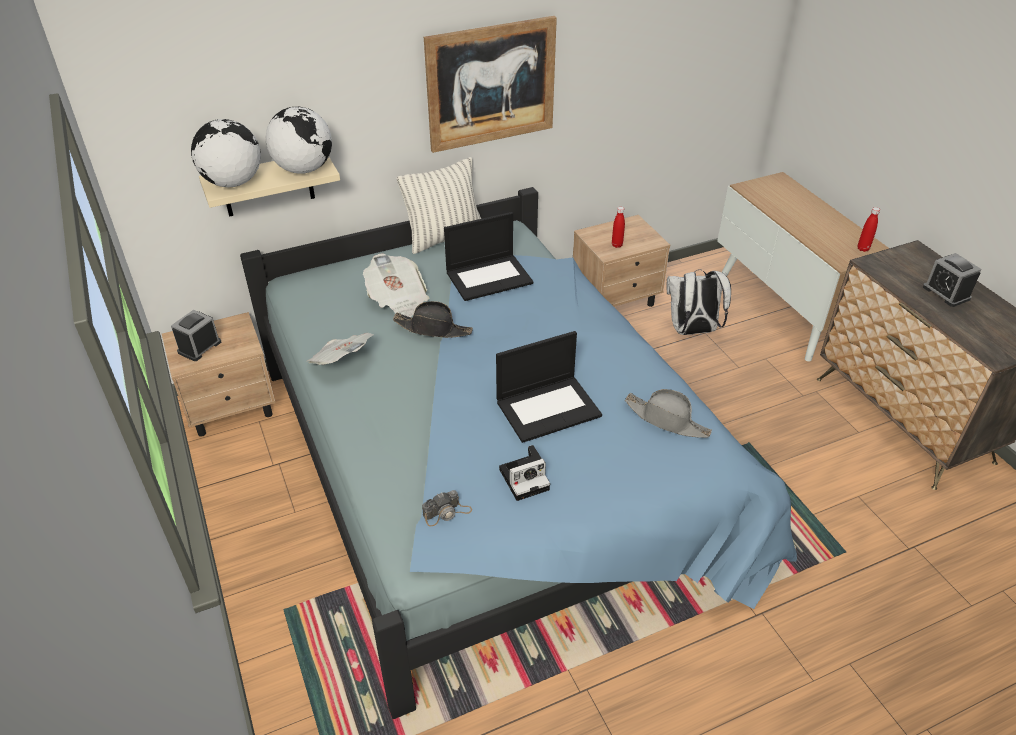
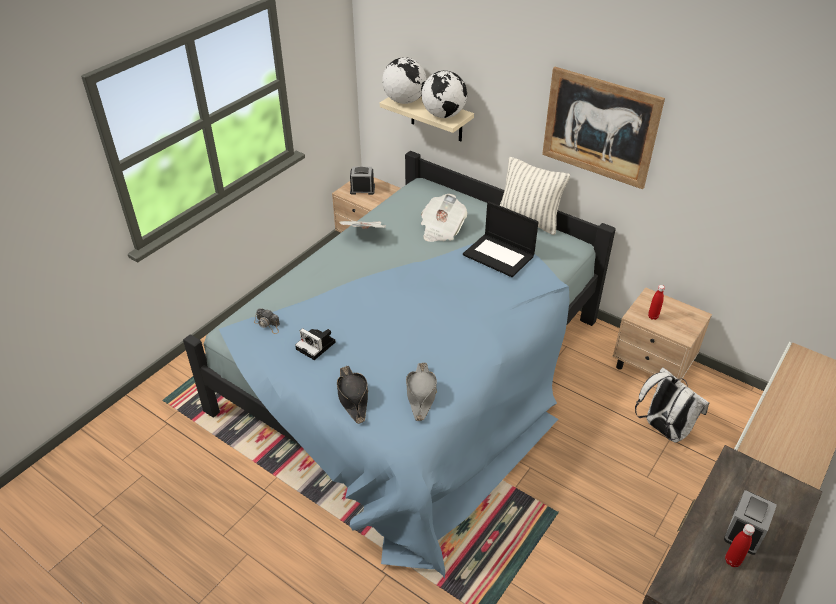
camera: 60 degrees right, 0 degrees up
black hat [393,301,473,338] -> black hat moved to [337,366,368,424]
laptop [496,331,602,443] -> none
red bottle [858,207,880,252] -> red bottle moved to [725,524,755,567]

